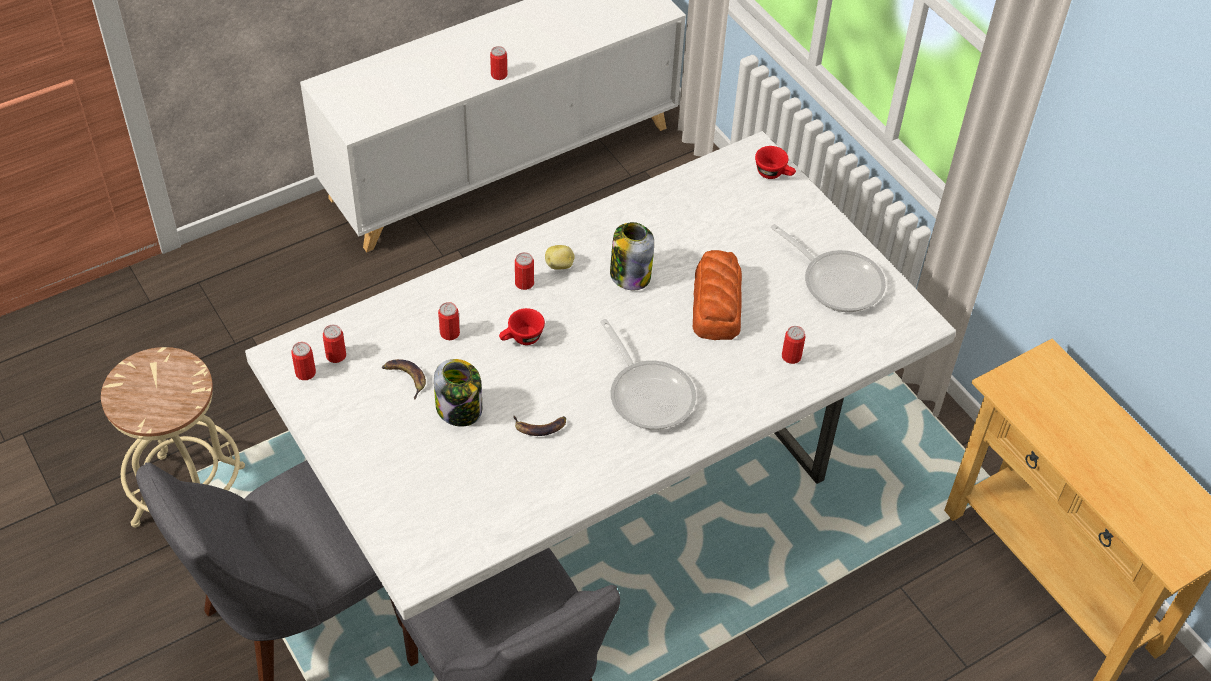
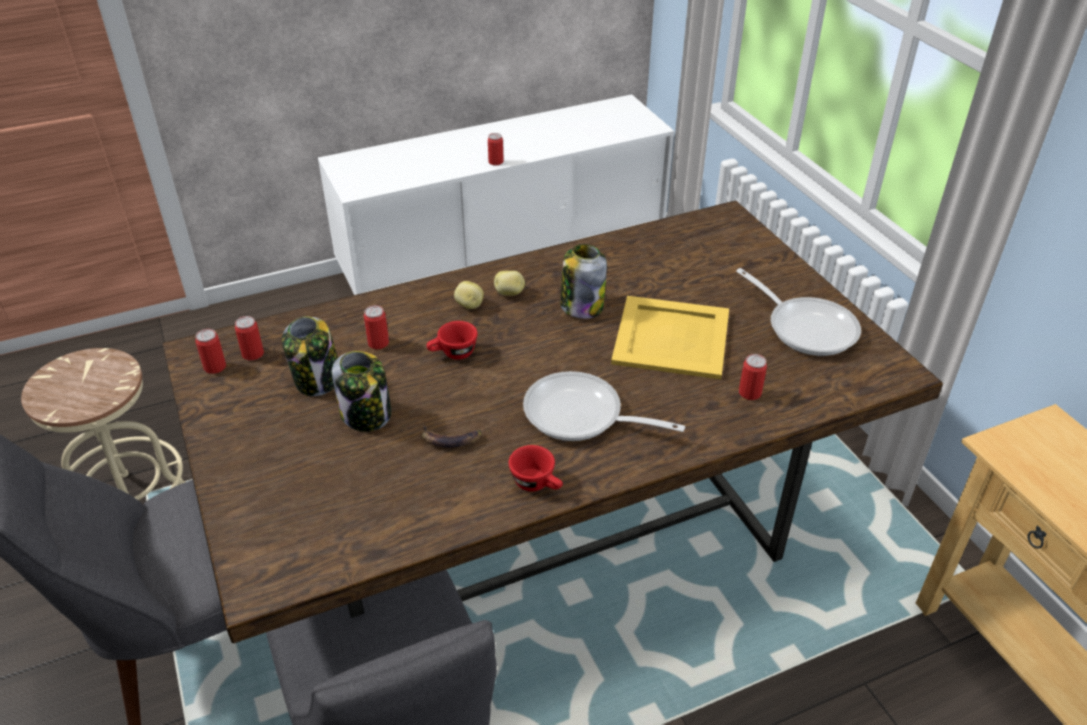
camera: 10 degrees right, 10 degrees down
white dining table [245,131,956,620] -> brown dining table [163,201,943,643]
banana [382,359,426,400] -> jar [282,316,338,396]
can [515,252,534,290] -> potato [454,281,484,309]
frying pan [600,319,696,430] -> frying pan turned 135 degrees clockwise [523,371,685,441]
bread [693,250,742,340] -> yellow tray [611,296,729,379]
red cup [755,146,796,179] -> red cup moved to [509,445,563,492]

